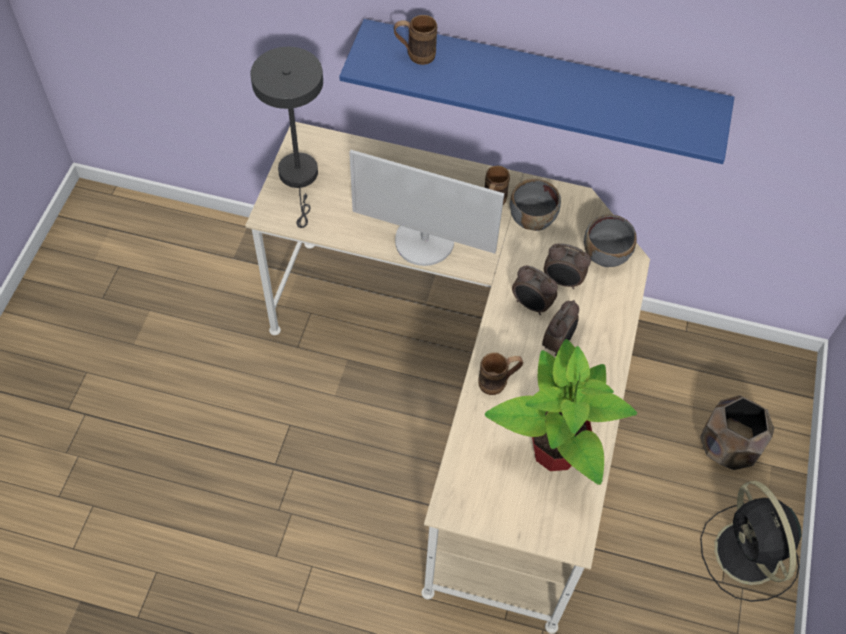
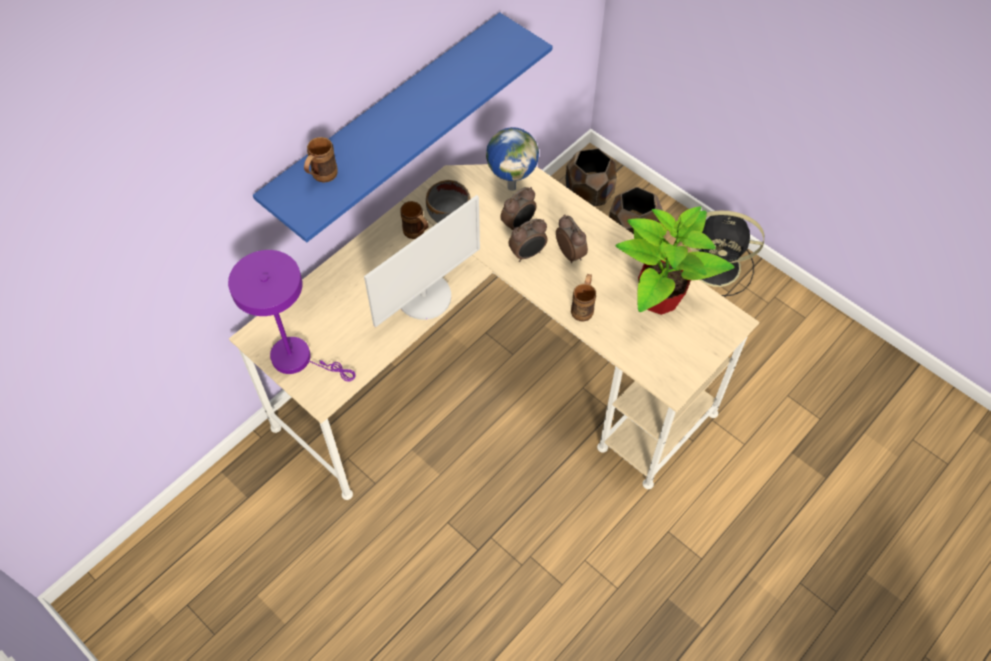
camera: 60 degrees left, 0 degrees up
grey table lamp [250,47,323,228] -> purple table lamp [228,250,355,382]
grey bowl [584,215,637,267] -> globe [486,127,539,191]
none -> brown planter [566,148,617,206]

